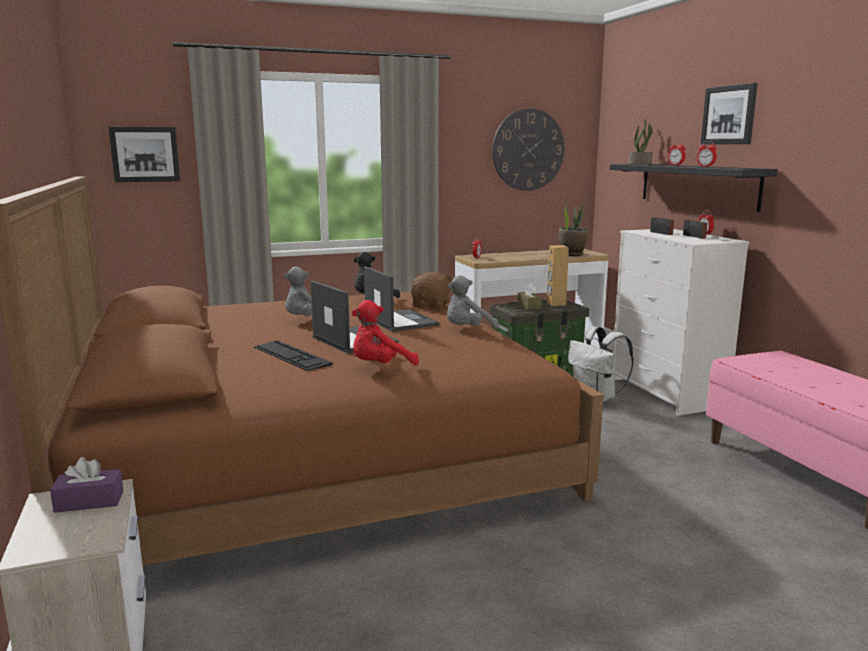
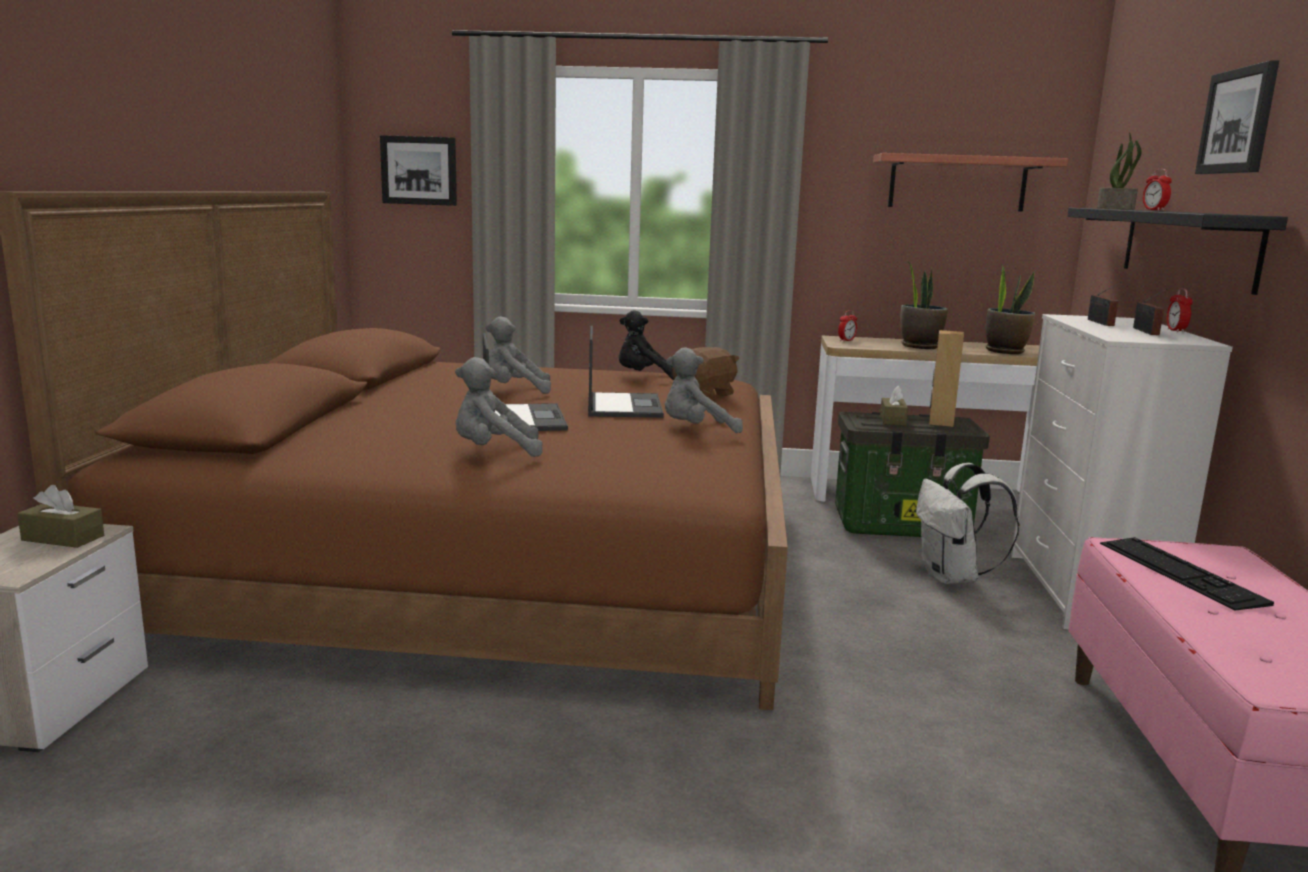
camera: 25 degrees right, 0 degrees up
purple tissue box [50,457,123,513] -> brown tissue box [17,485,104,548]
keyboard [253,340,333,371] -> keyboard moved to [1100,537,1274,611]
red plush toy [352,300,419,365] -> grey plush toy [455,357,543,457]
wall clock [492,109,564,191] -> shelf [873,153,1068,212]
alarm clock [697,141,717,167] -> none
none -> potted plant [901,261,948,349]

